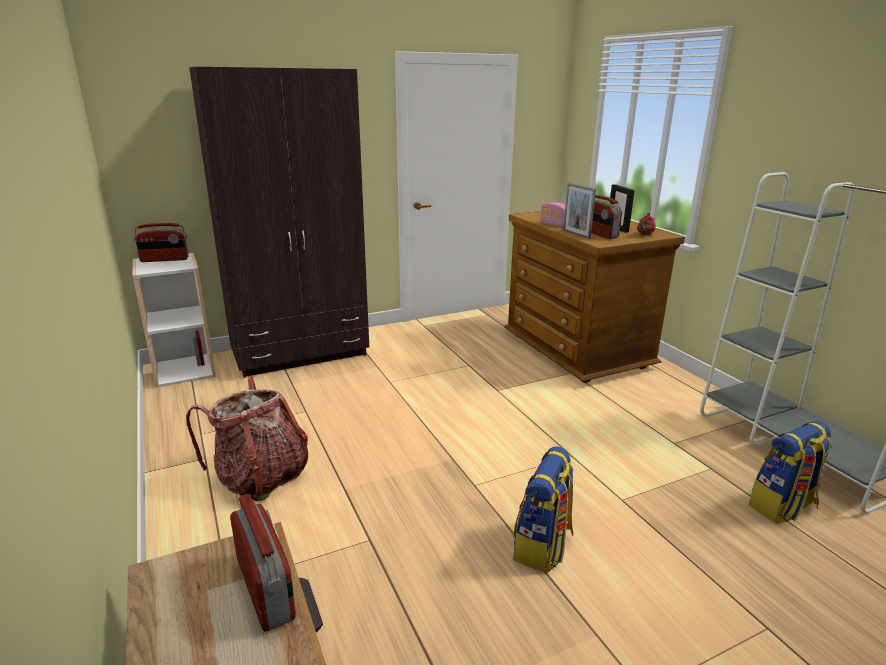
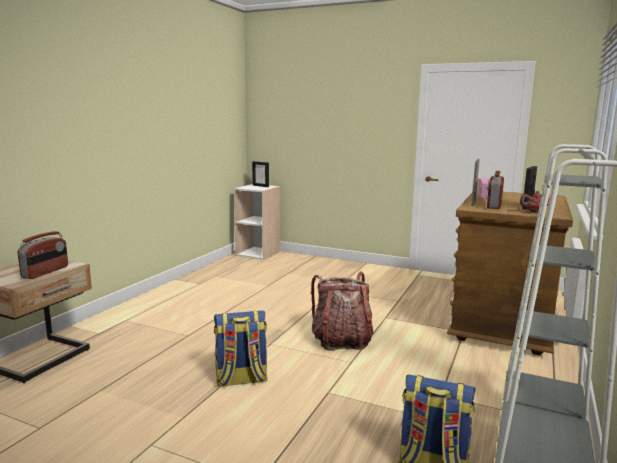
camera: 50 degrees right, 10 degrees down
radio [134,223,189,262] -> picture frame [252,161,269,187]
backpack [186,376,308,501] -> backpack moved to [311,271,374,351]
brown wardrobe [189,67,369,378] -> none

